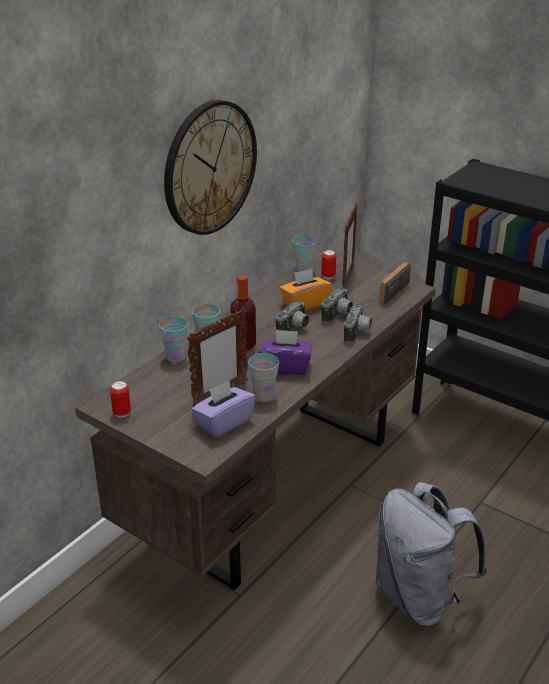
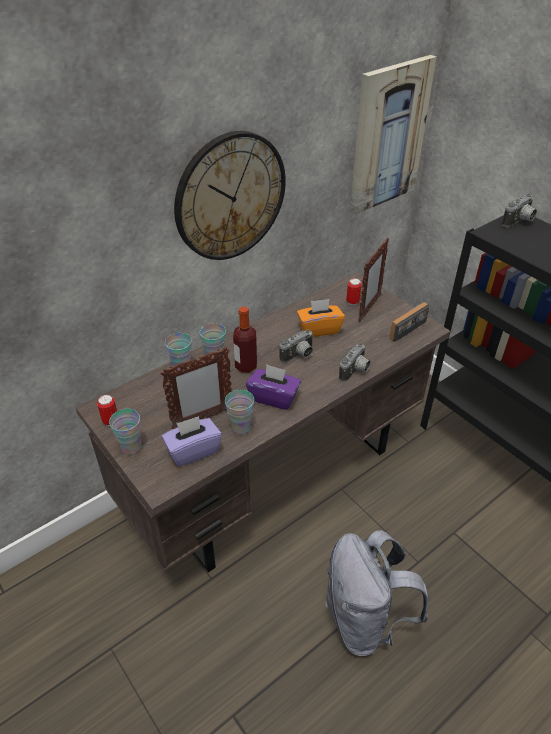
camera: 15 degrees right, 10 degrees up
cup [293,235,317,272] -> cup moved to [109,409,141,455]
camera [322,287,353,323] -> camera moved to [502,194,537,227]
none -> picture [350,55,437,215]

